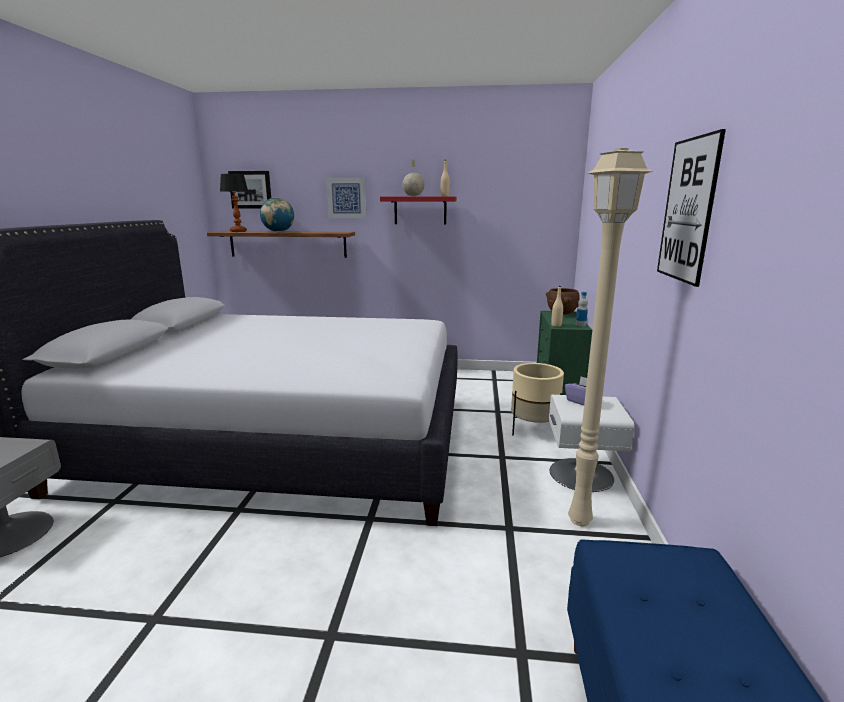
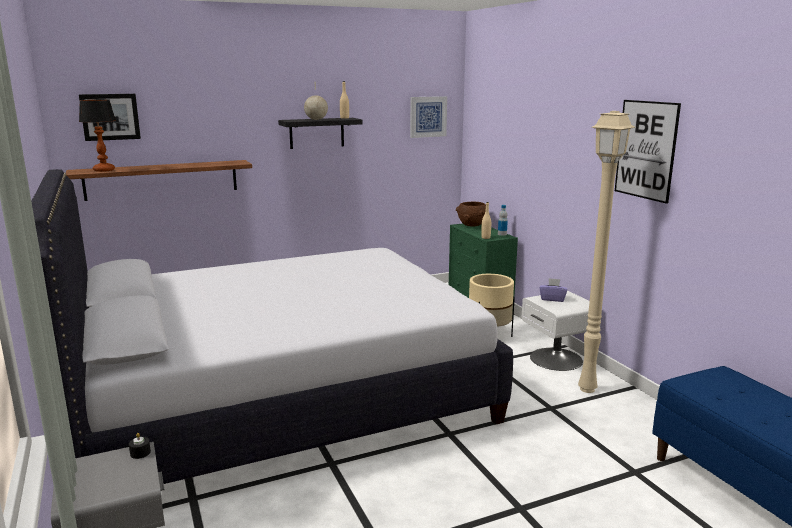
camera: 30 degrees left, 0 degrees up
globe [260,198,294,232] -> none
picture [326,177,366,218] -> picture moved to [410,96,447,138]
red shelf [380,196,457,224] -> black shelf [278,118,363,149]
none -> black candle [129,433,151,459]

